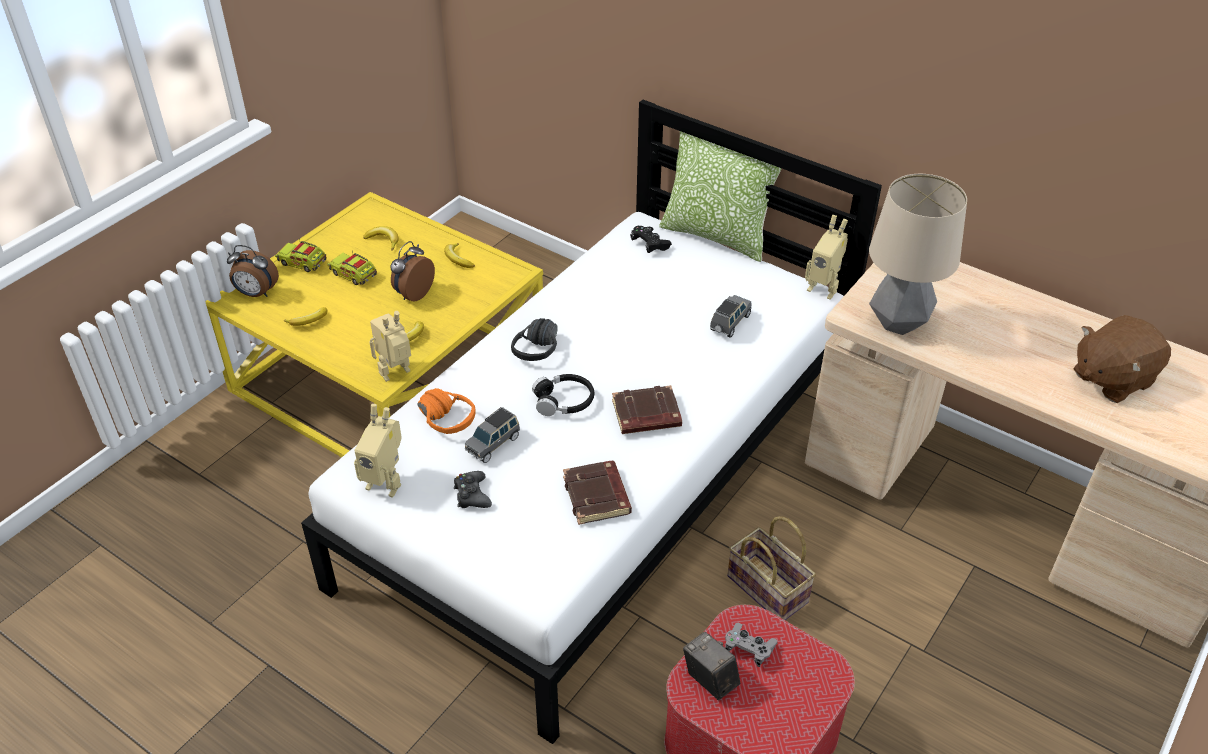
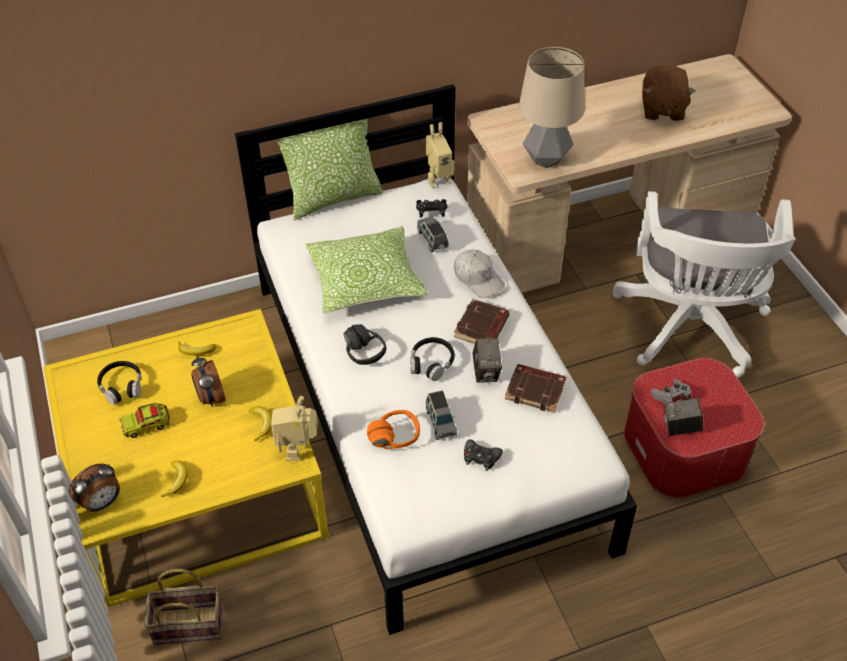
camera: 55 degrees left, 5 degrees up
toy truck [275,238,327,272] -> none
toy robot [354,404,402,498] -> none
banana [363,226,399,251] -> black headphones [97,361,141,405]
black game controller [630,226,672,253] -> black game controller moved to [416,199,448,217]
basket [727,516,816,620] -> basket moved to [144,569,223,645]
none -> pillow [305,226,428,314]
none -> white cap [454,249,505,298]
none -> camera [472,338,502,383]
none -> white office chair [612,191,795,378]

